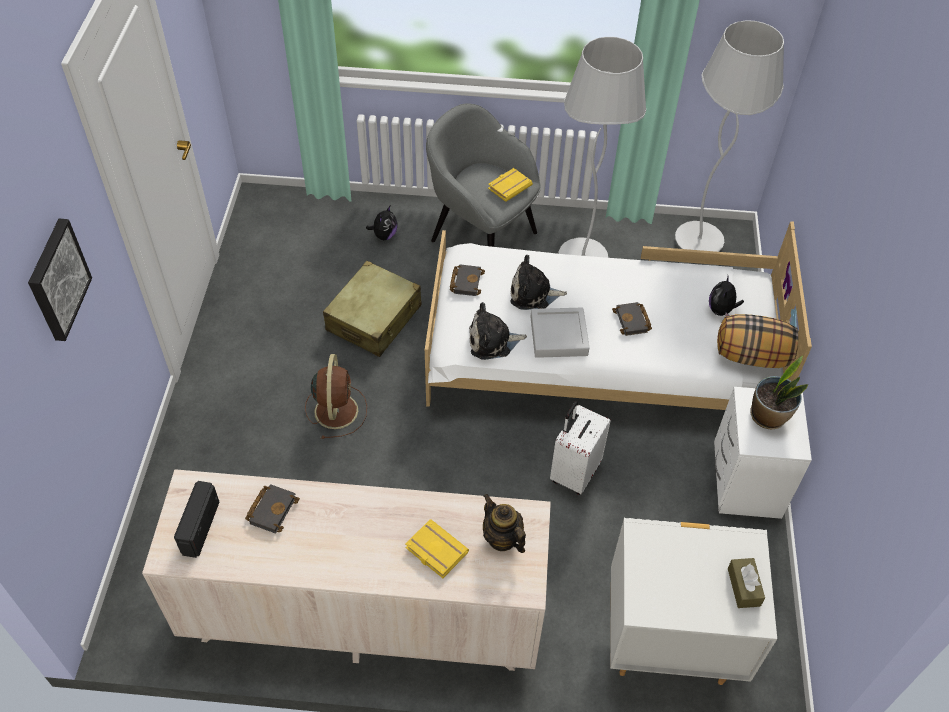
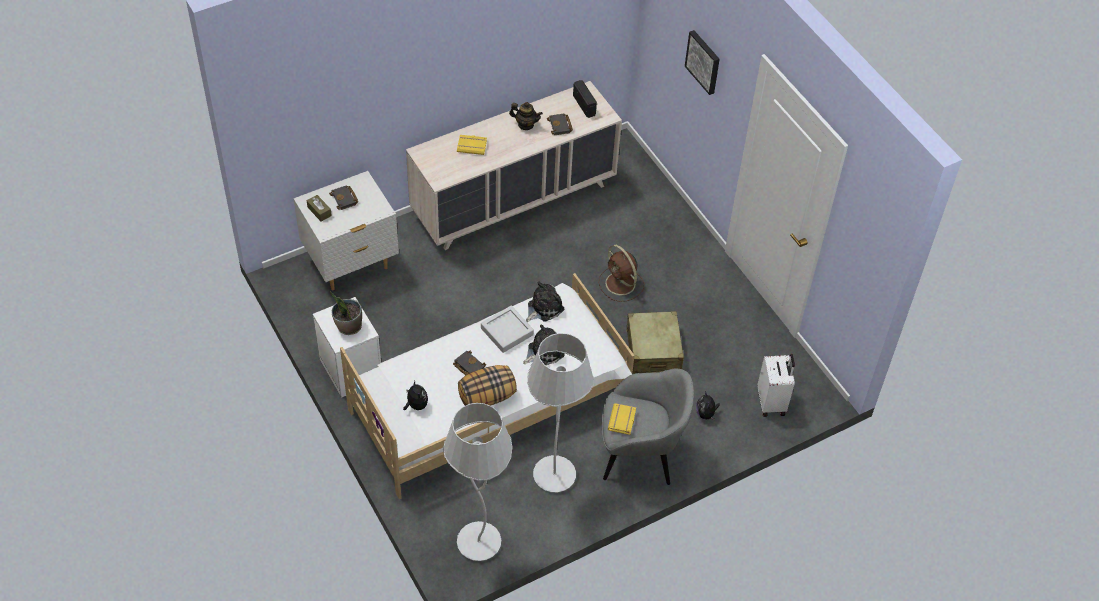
camera: 145 degrees right, 0 degrees up
black book [450,264,485,296] -> black book moved to [329,185,359,210]
teapot [483,494,526,553] -> teapot moved to [509,102,543,130]
white suitcase [550,401,611,495] -> white suitcase moved to [757,354,795,417]
pillow [717,314,798,368] -> pillow moved to [458,365,517,406]

